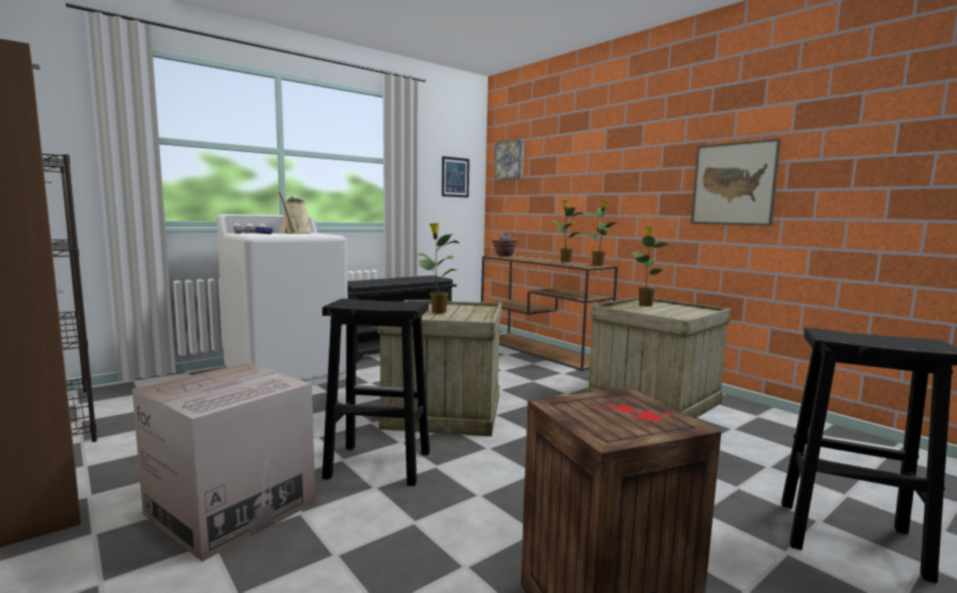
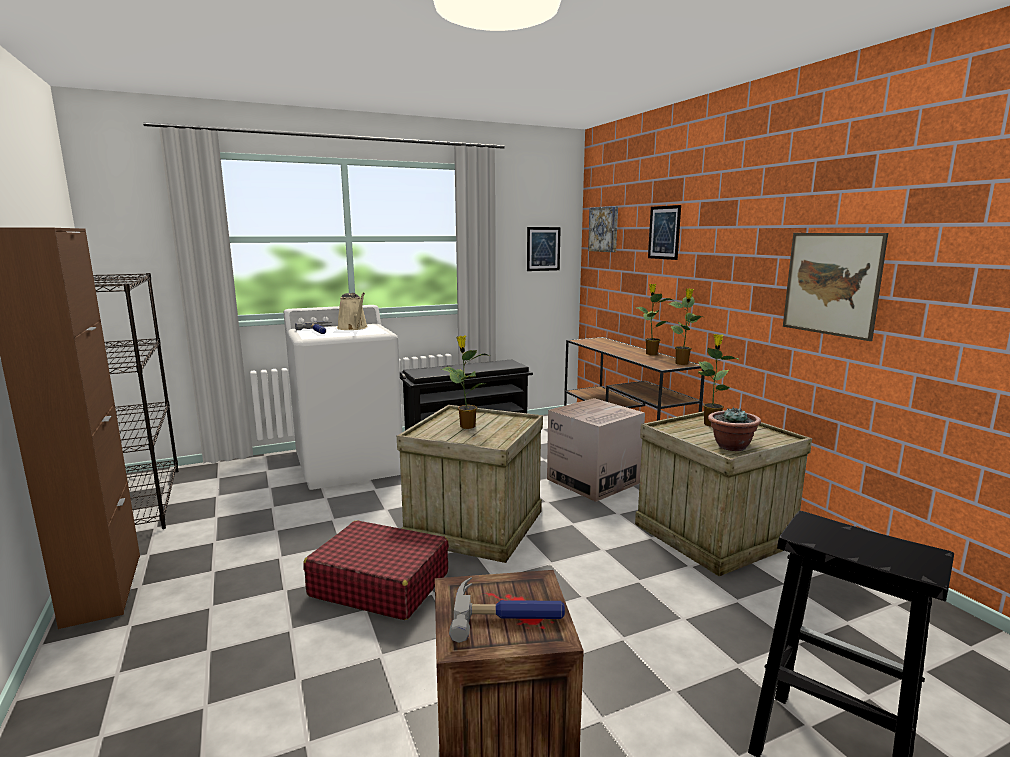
camera: 15 degrees right, 5 degrees up
cardboard box [132,363,315,562] -> cardboard box moved to [547,398,645,502]
beige watering can [278,192,312,234] -> beige watering can turned 45 degrees counterclockwise [337,292,368,330]
black stool [322,298,430,486] -> red suitcase [303,520,449,620]
potted plant [491,234,518,257] -> potted plant moved to [708,406,761,451]
none -> hammer [449,577,565,643]
none -> picture [648,205,681,260]

